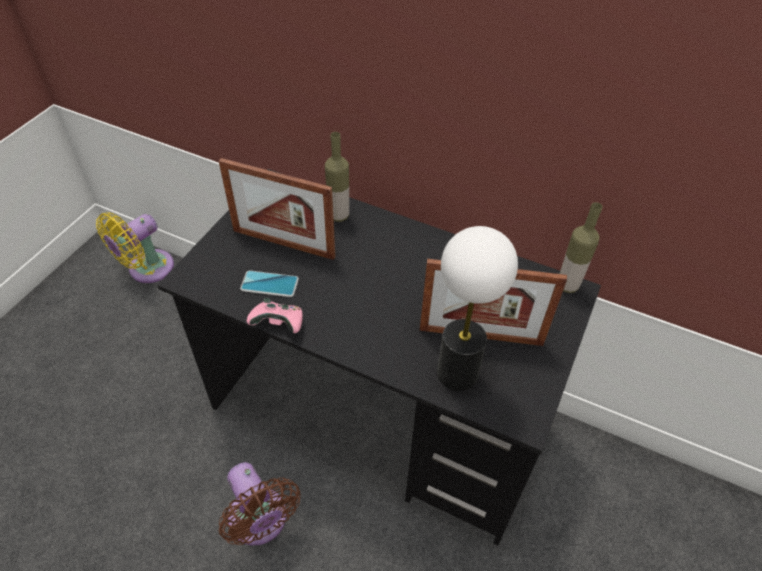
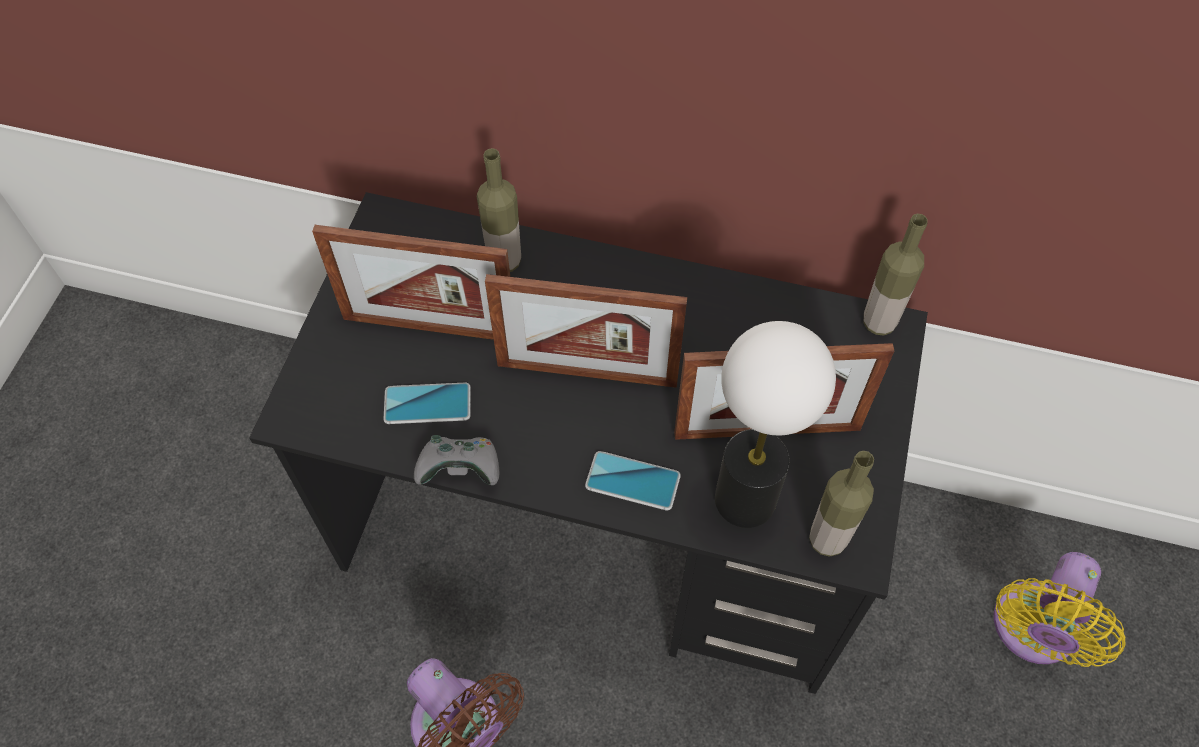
camera: 10 degrees left, 10 degrees up
yellow fan [96,212,174,283] -> yellow fan moved to [994,552,1125,667]
pink game controller [247,298,303,333] -> grey game controller [414,435,500,485]
none -> picture frame [485,274,687,388]
none -> phone [585,451,681,510]
none -> bottle [809,451,874,557]

